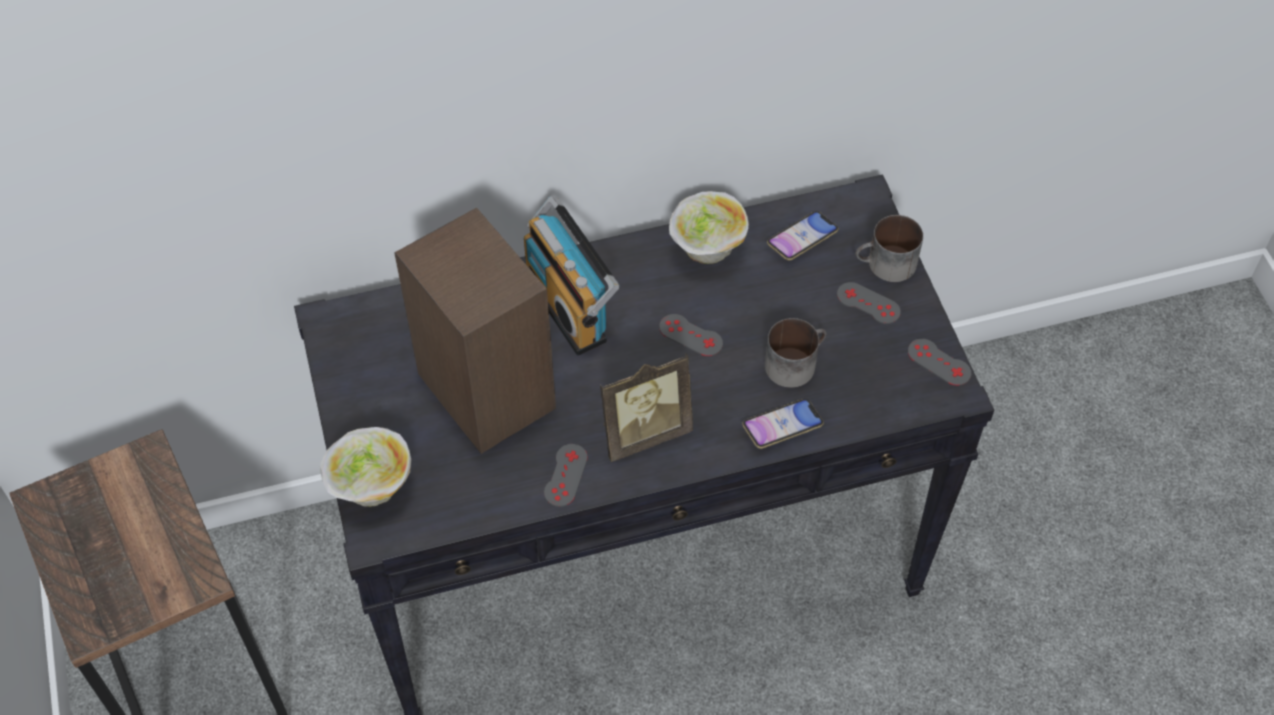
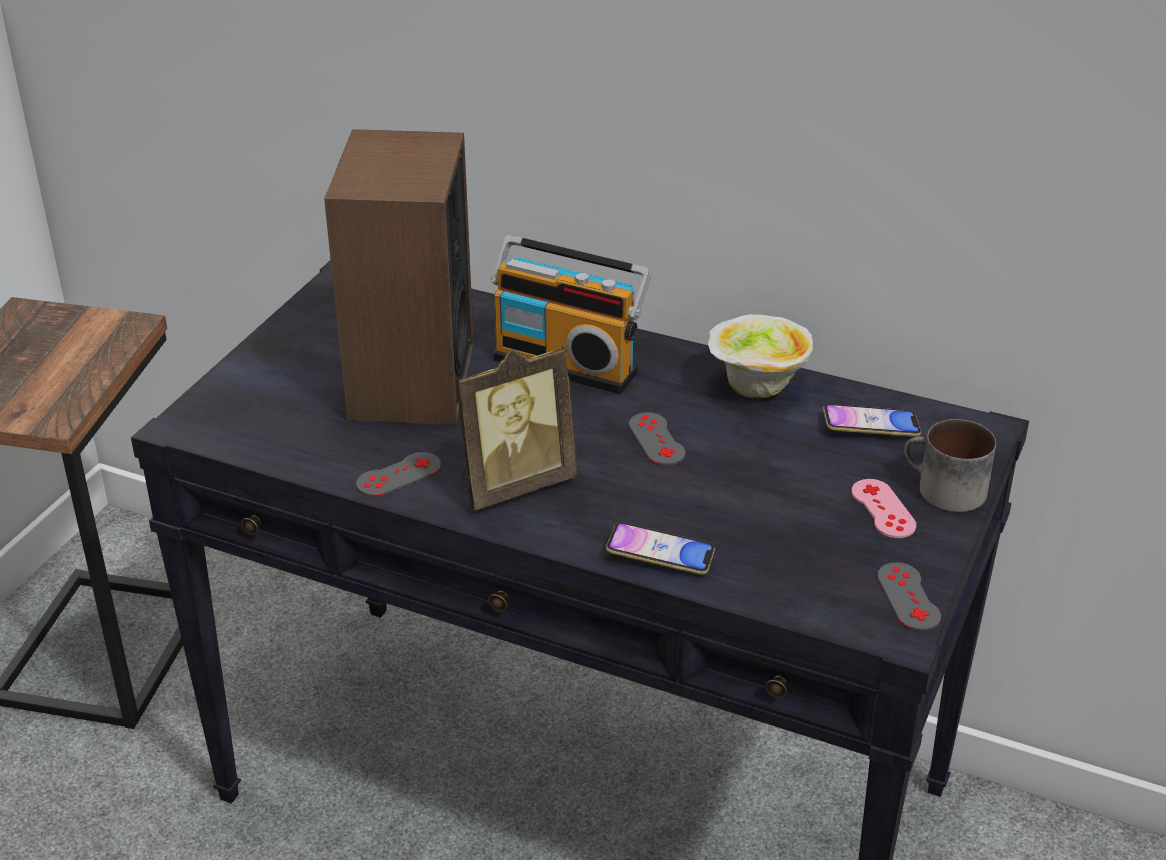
camera: 40 degrees right, 20 degrees down
bowl [320,427,411,507] -> none
radio [524,196,619,356] -> radio turned 75 degrees counterclockwise [491,235,652,394]
picture frame [600,353,693,462] -> picture frame turned 45 degrees counterclockwise [455,346,577,511]
mug [765,318,827,388] -> none
grey game controller [837,282,901,324] -> pink game controller [851,479,917,538]

